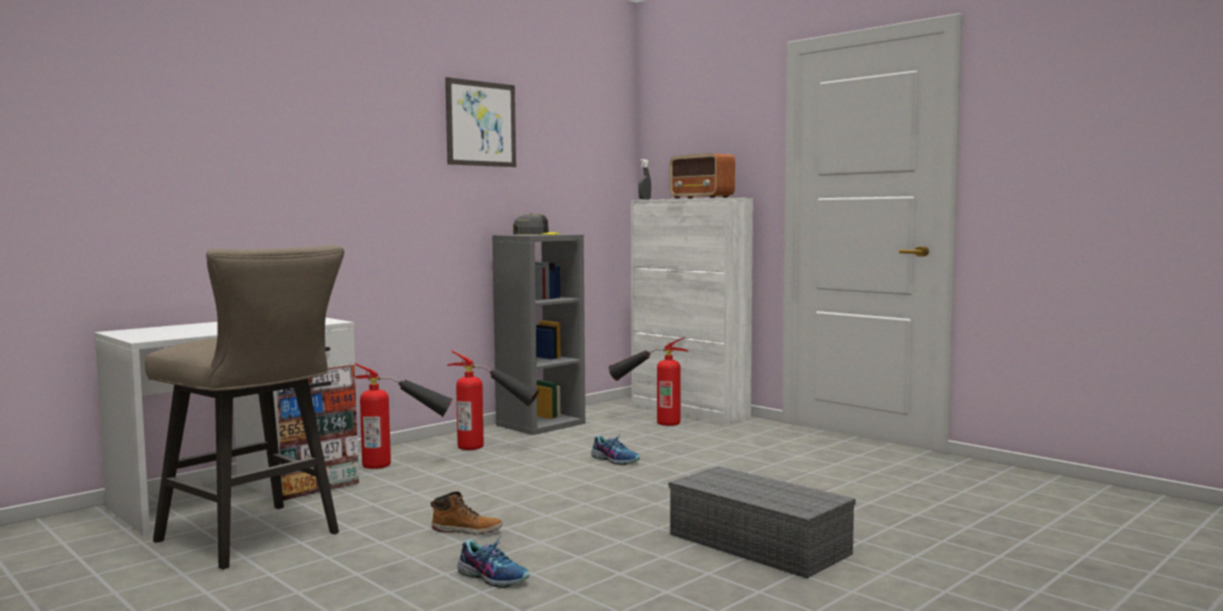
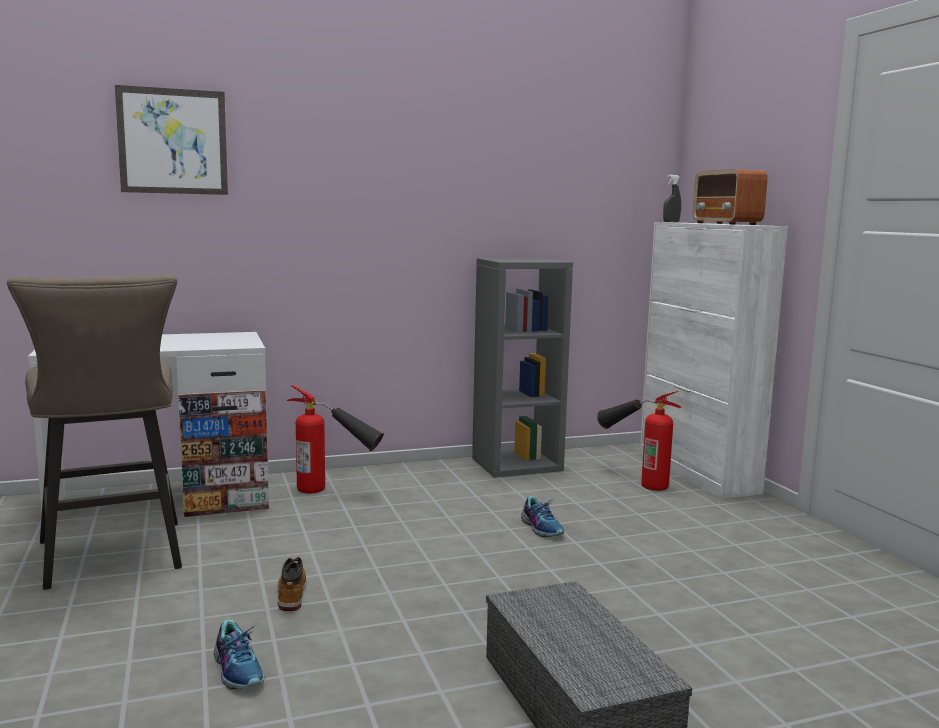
camera: 25 degrees right, 5 degrees up
boot [431,491,503,535] -> boot turned 135 degrees counterclockwise [277,557,307,611]
picture [445,77,516,167] -> picture moved to [115,85,228,195]
fire extinguisher [447,351,539,450] -> none
grey cap [513,213,560,235] -> none

